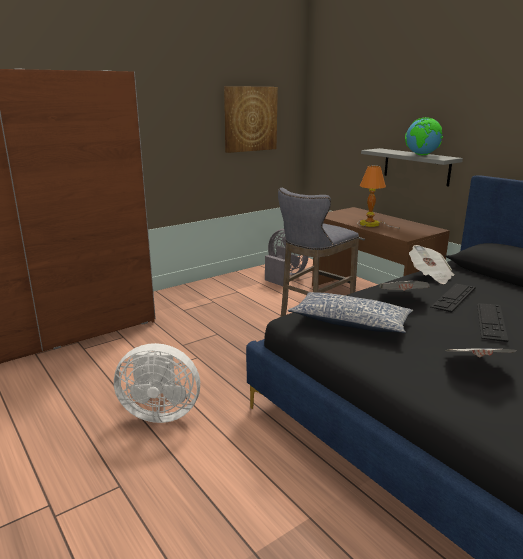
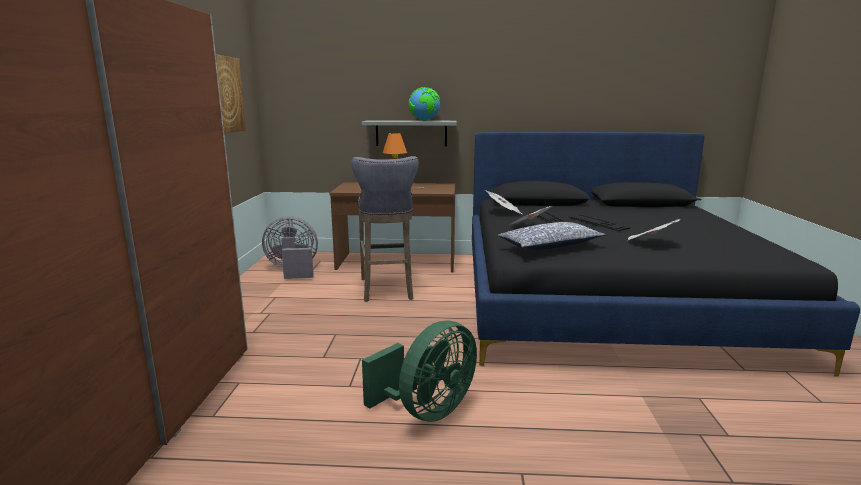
camera: 50 degrees left, 5 degrees down
white fan [114,343,200,423] -> green fan [362,320,477,422]

